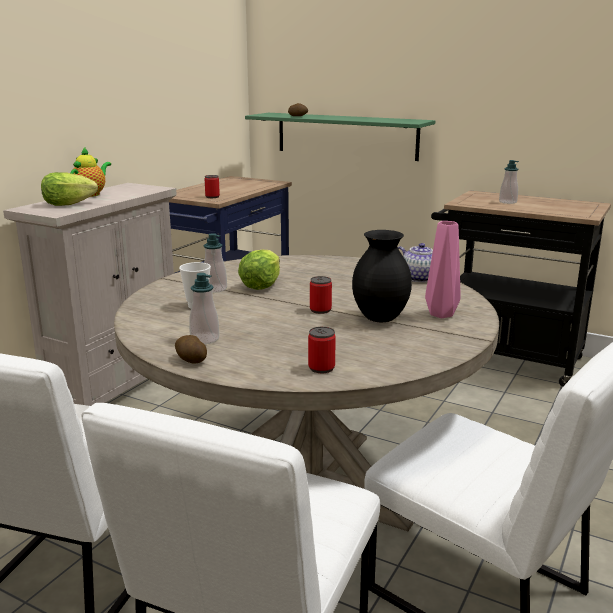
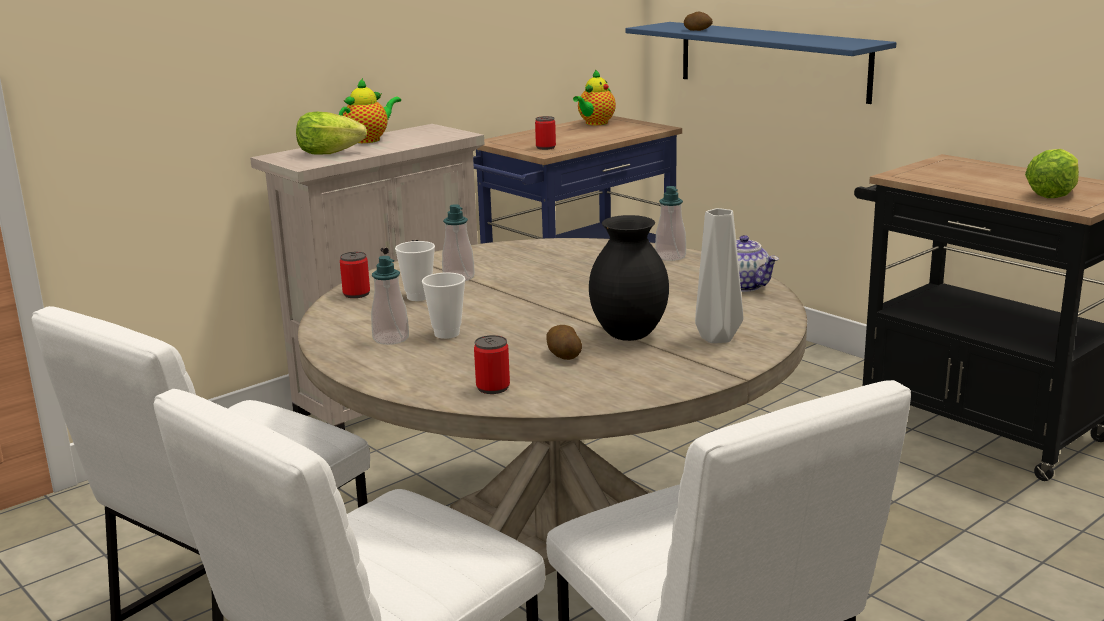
camera: 20 degrees right, 0 degrees up
potato [175,335,207,363] -> potato moved to [546,325,582,360]
lettuce [238,250,280,290] -> lettuce moved to [1025,149,1079,198]
green shelf [245,113,435,161] -> blue shelf [626,22,896,104]
can [310,276,332,314] -> can moved to [340,252,370,298]
pink vase [425,221,460,318] -> grey vase [695,208,743,343]
soap dispenser [499,160,519,204] -> soap dispenser moved to [655,186,686,261]
none -> cup [422,273,465,339]
none -> teapot [573,69,616,125]

